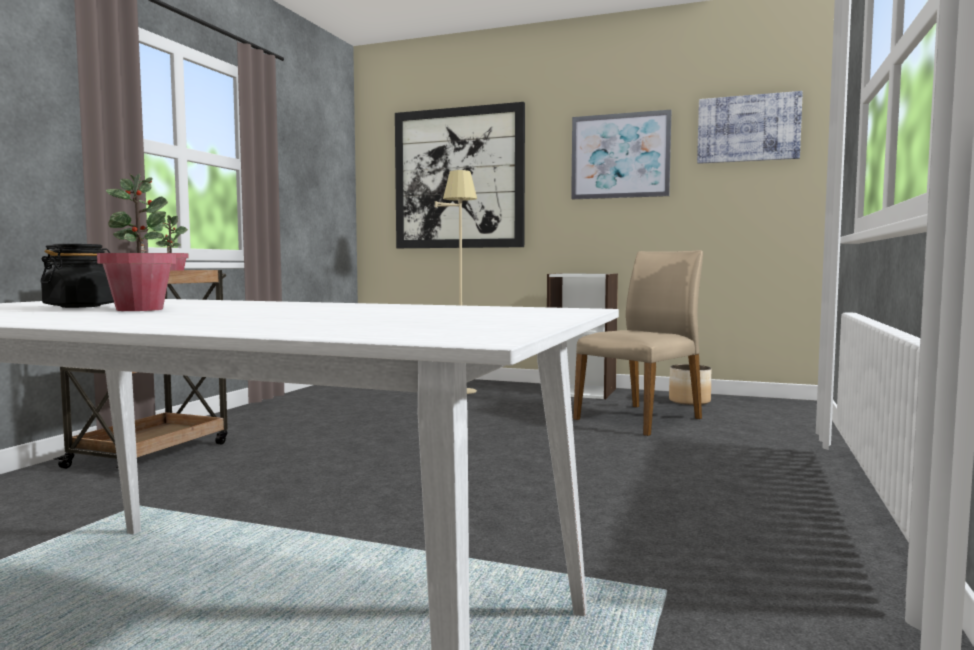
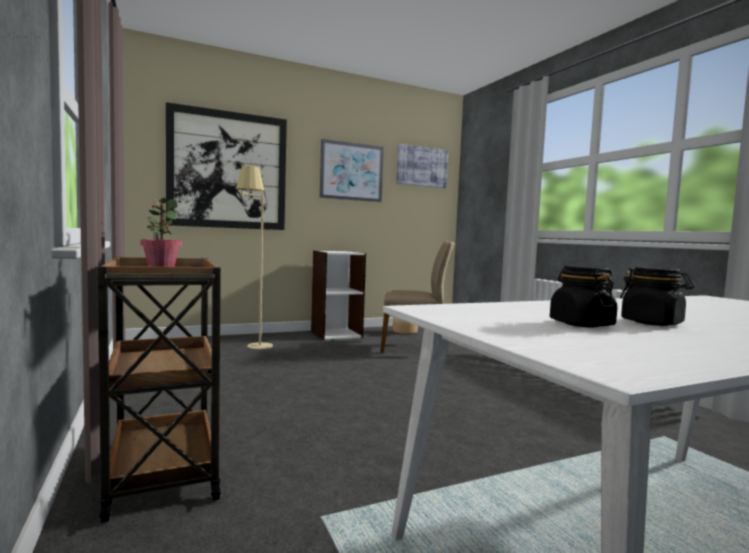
camera: 45 degrees left, 0 degrees up
potted plant [97,173,176,311] -> black jar [620,267,694,326]
beige chair [573,250,703,436] -> beige chair turned 90 degrees clockwise [380,241,455,353]

